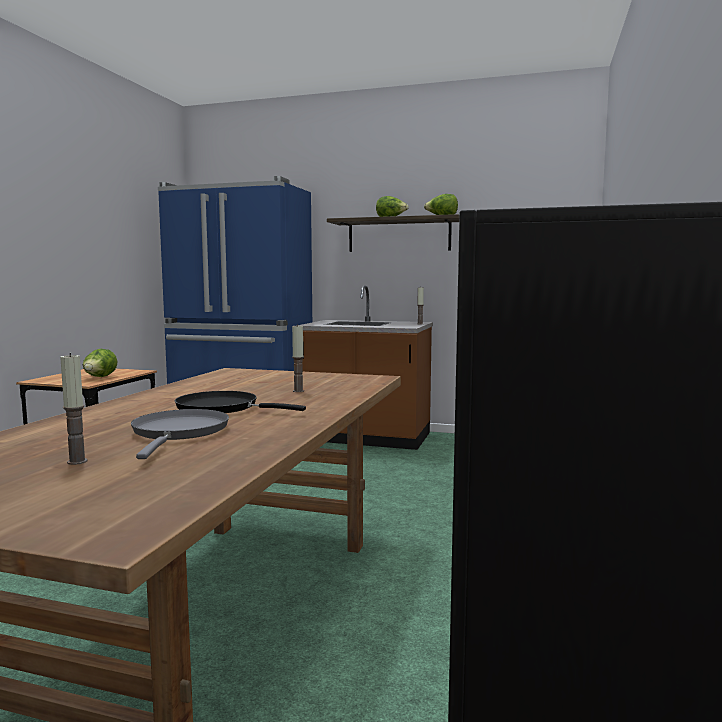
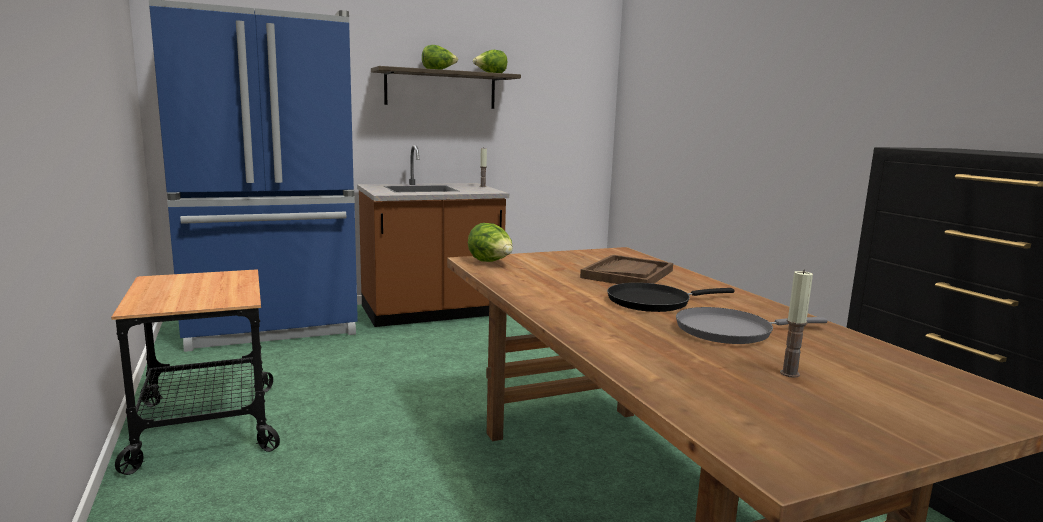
camera: 40 degrees left, 5 degrees up
lettuce [83,349,117,377] -> lettuce moved to [468,223,513,262]
grey frying pan [131,409,229,459] -> grey frying pan turned 60 degrees counterclockwise [676,307,827,344]
candle [292,324,304,392] -> brown tray [580,255,673,284]

